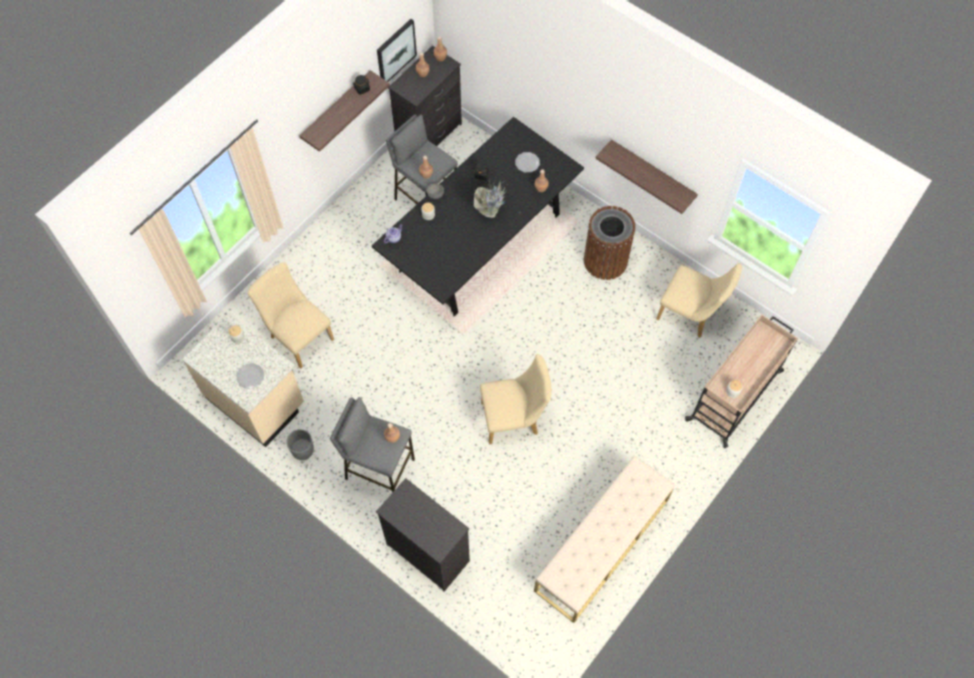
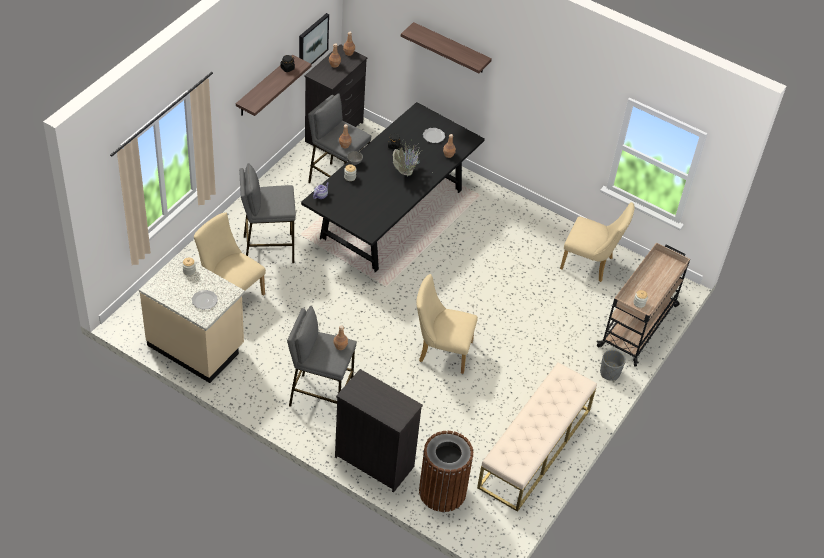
camera: 10 degrees left, 15 degrees down
grey planter [286,429,314,460] -> grey planter moved to [600,350,626,381]
beige chair [480,354,552,445] -> beige chair turned 150 degrees counterclockwise [416,274,478,374]
brown trash can [584,206,635,280] -> brown trash can moved to [419,431,473,512]
shelf [595,139,698,214] -> shelf moved to [401,22,492,73]
none -> grey stool [239,163,296,263]

